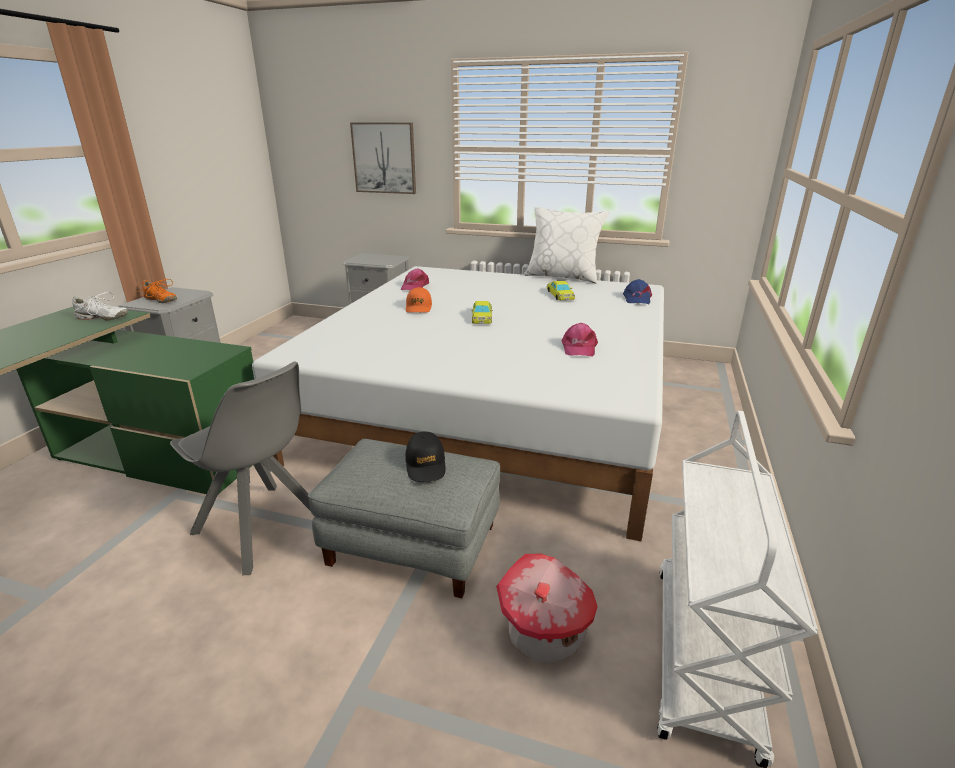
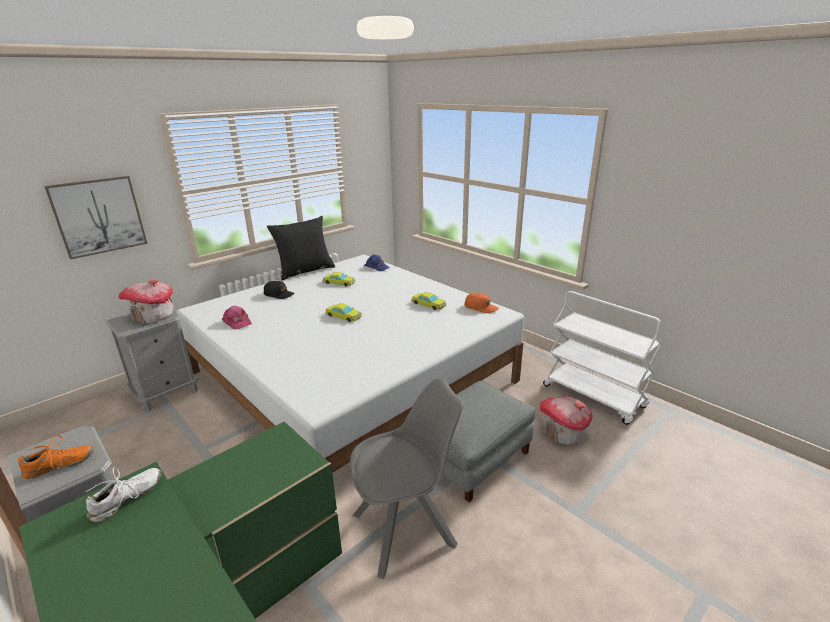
camera: 60 degrees left, 0 degrees up
black cap [405,431,446,482] -> black cap moved to [264,281,295,299]
orange cap [406,287,432,313] -> orange cap moved to [465,293,499,313]
white pillow [524,207,609,284] -> black pillow [267,216,335,280]
pink cap [562,323,598,356] -> yellow toy car [411,292,446,310]
none -> toy house [118,280,173,324]

